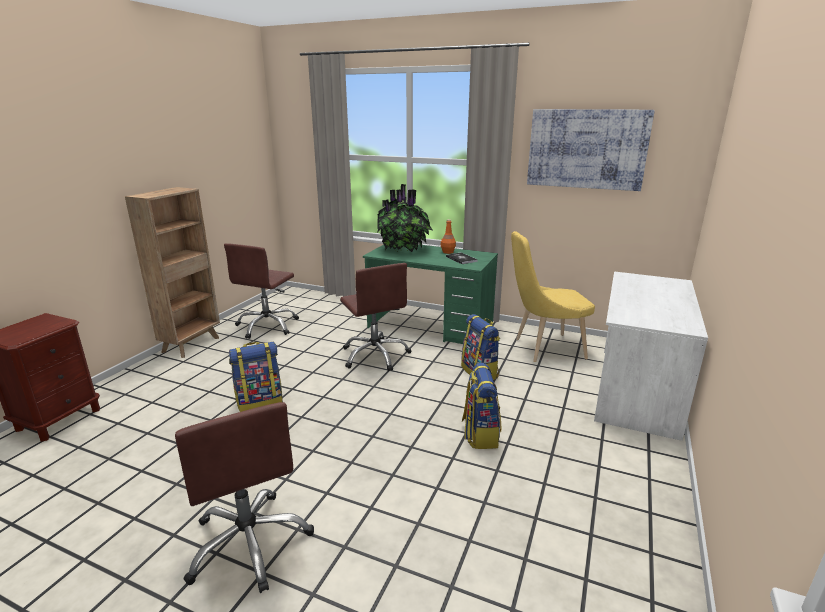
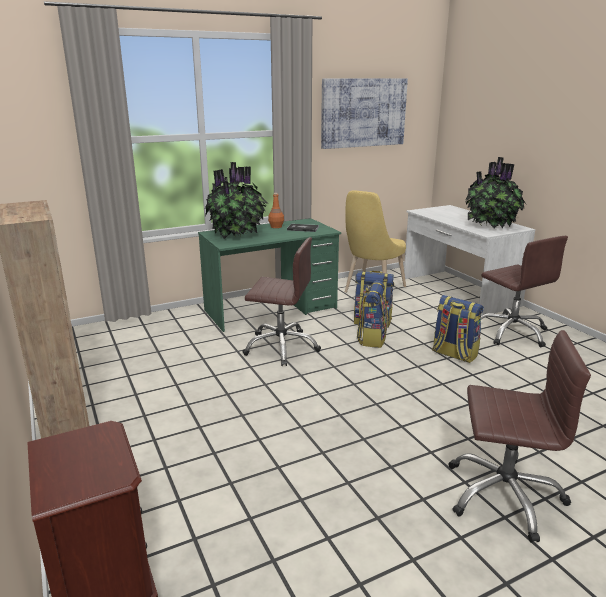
camera: 50 degrees left, 0 degrees up
brown office chair [224,243,299,339] -> brown office chair moved to [481,236,568,347]
backpack [229,342,283,412] -> backpack moved to [357,281,388,348]
none -> potted plant [466,157,527,228]

